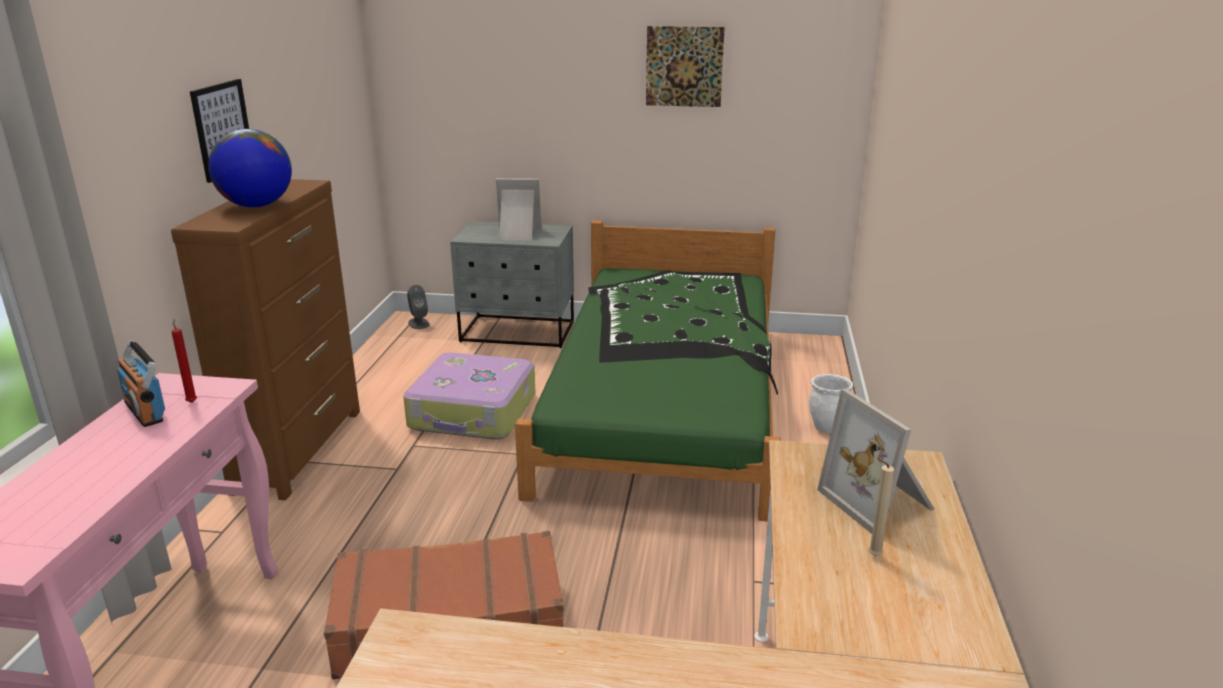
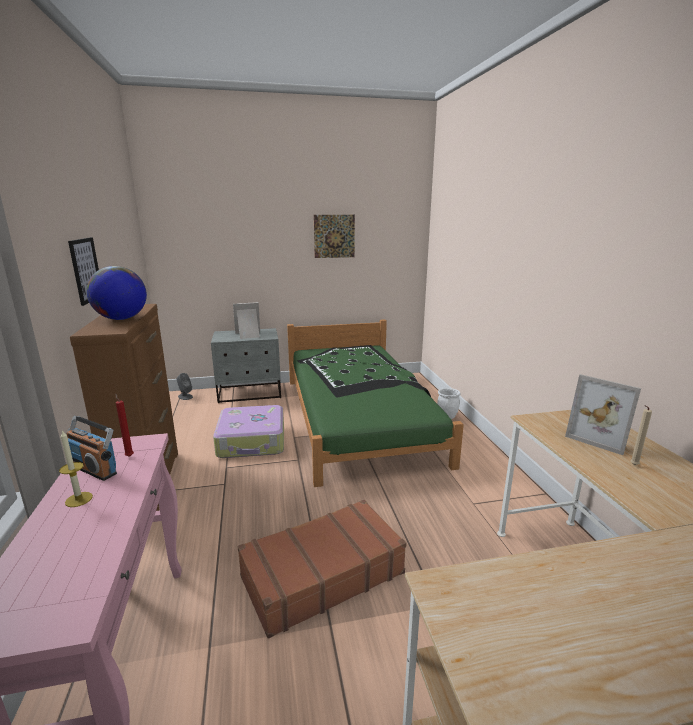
camera: 20 degrees left, 5 degrees down
none -> candle [59,430,93,507]

